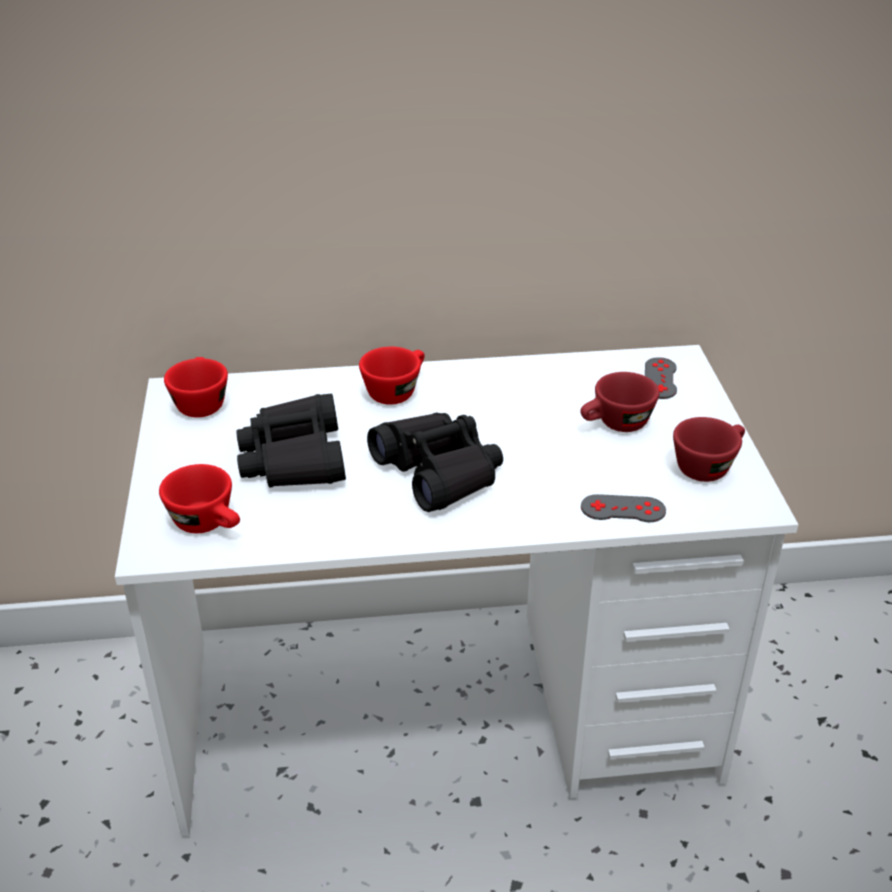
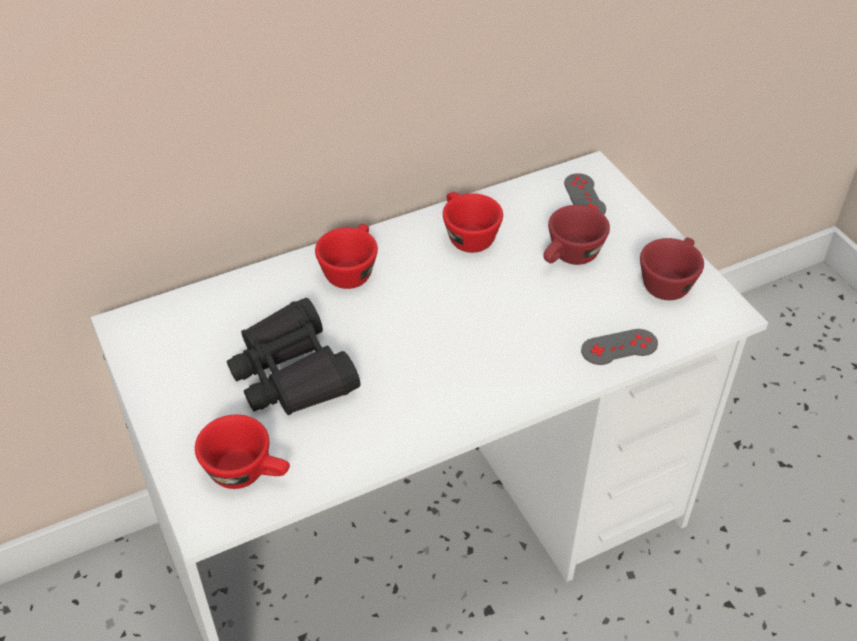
camera: 20 degrees left, 10 degrees up
red cup [164,357,228,418] -> red cup moved to [443,192,503,253]
black binoculars [367,412,503,512] -> none

